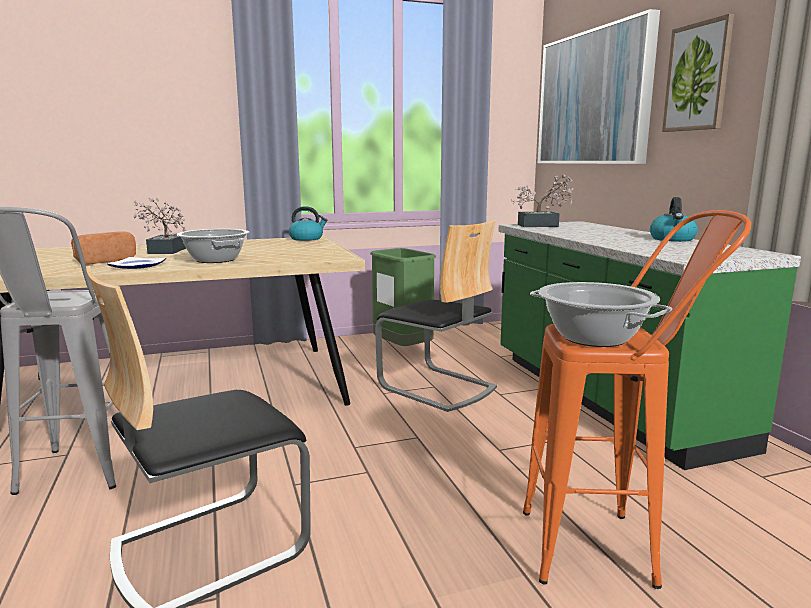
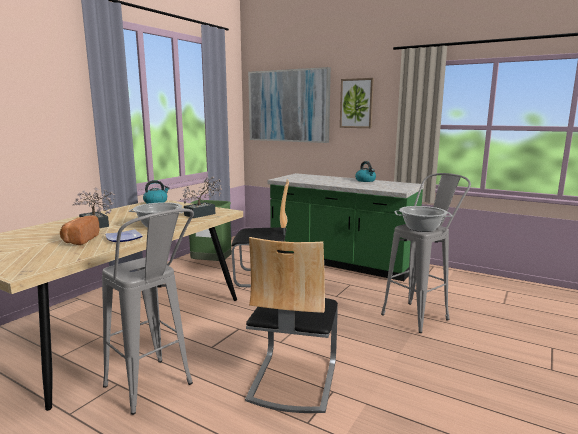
camera: 40 degrees left, 0 degrees up
potted plant [511,175,574,227] -> potted plant moved to [180,177,222,218]
orange stool [523,210,751,589] -> grey stool [381,173,471,333]

